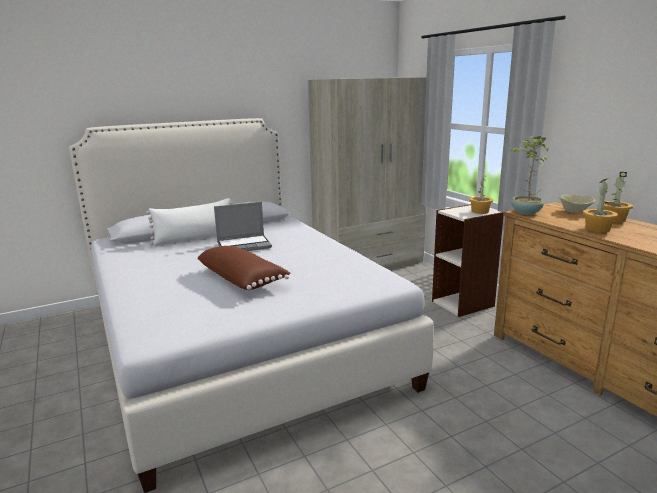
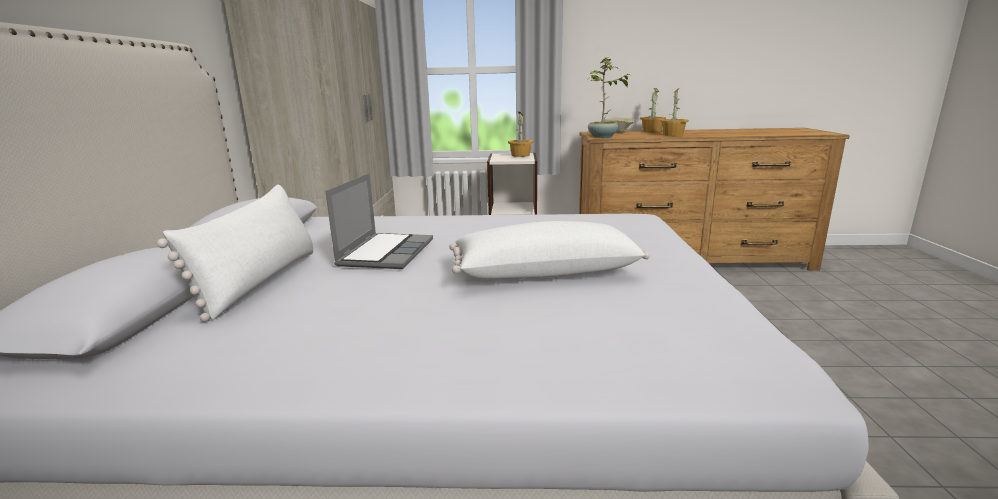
camera: 60 degrees left, 0 degrees up
brown pillow [197,246,291,290] -> white pillow [449,221,650,280]

